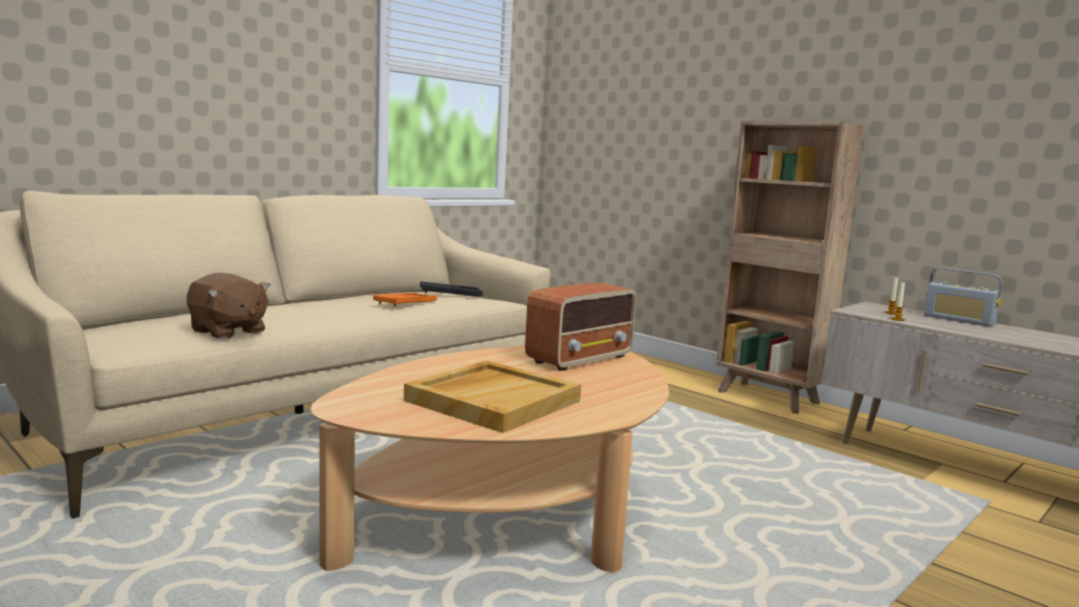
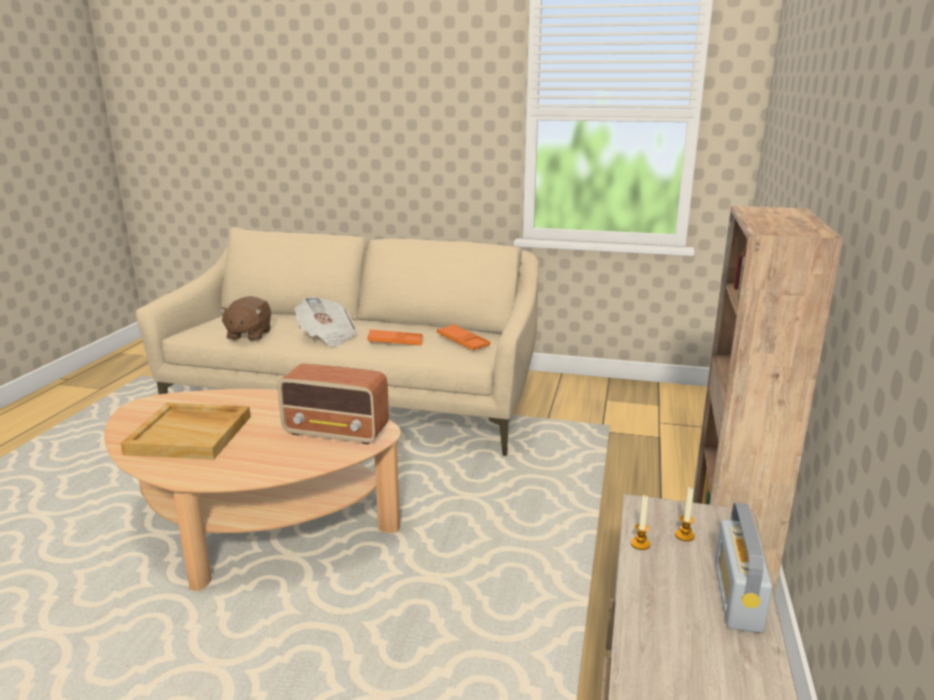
camera: 60 degrees right, 10 degrees up
black tray [420,281,483,296] -> orange tray [437,324,490,351]
none -> newspaper [294,297,357,347]

